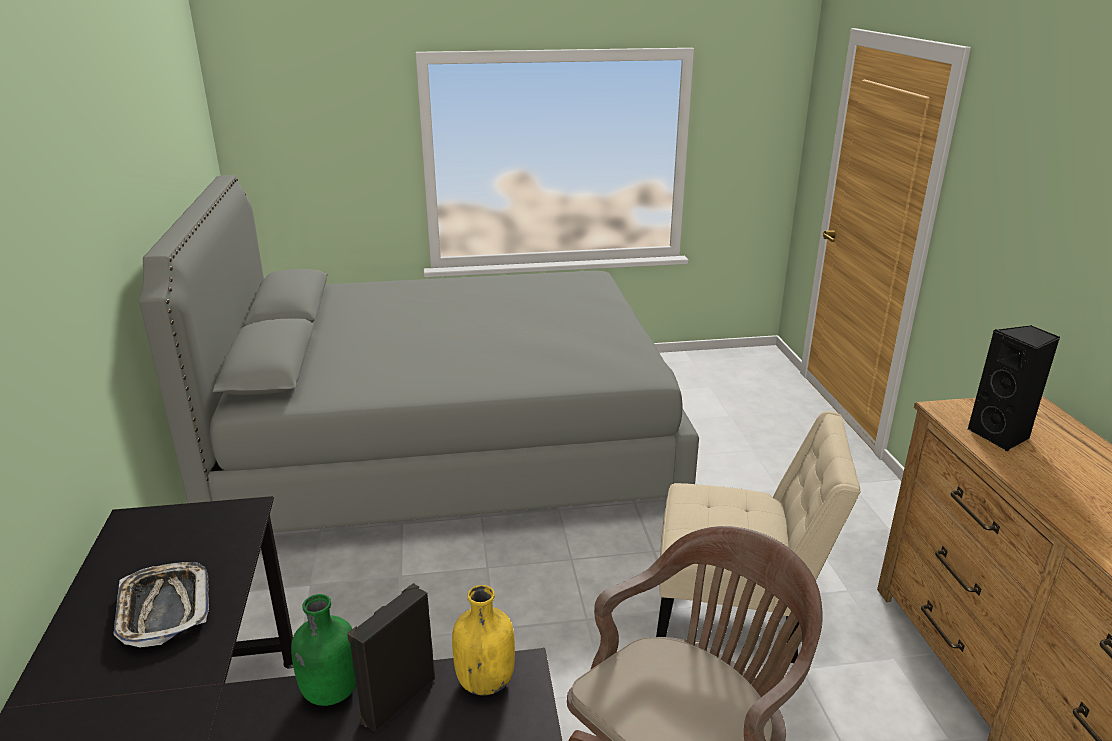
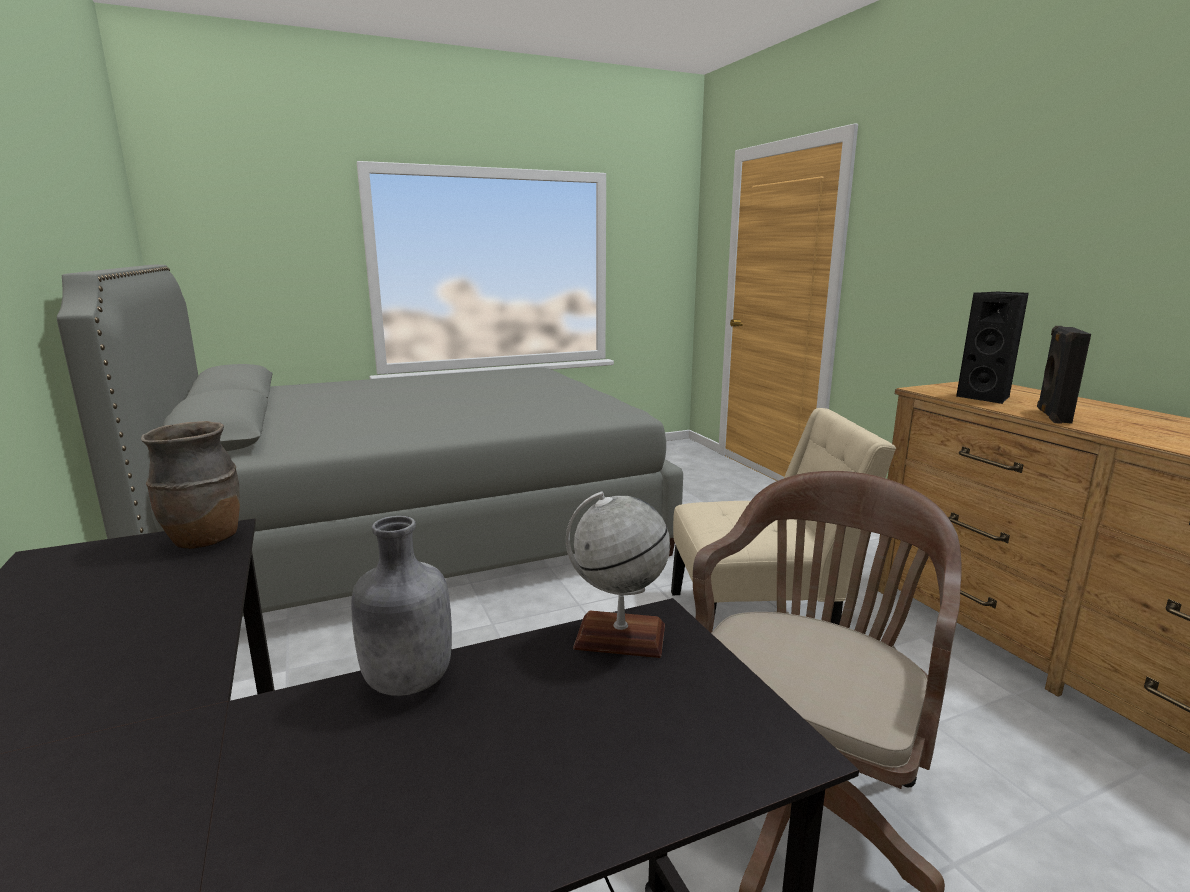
camera: 15 degrees left, 10 degrees down
tray [113,562,209,647] -> none
green bottle [291,594,357,706] -> grey bottle [351,516,452,696]
black speaker [347,583,435,732] -> black speaker moved to [1037,326,1091,424]
yellow bottle [452,585,515,695] -> globe [566,492,670,658]
none -> brown vase [141,421,240,549]

